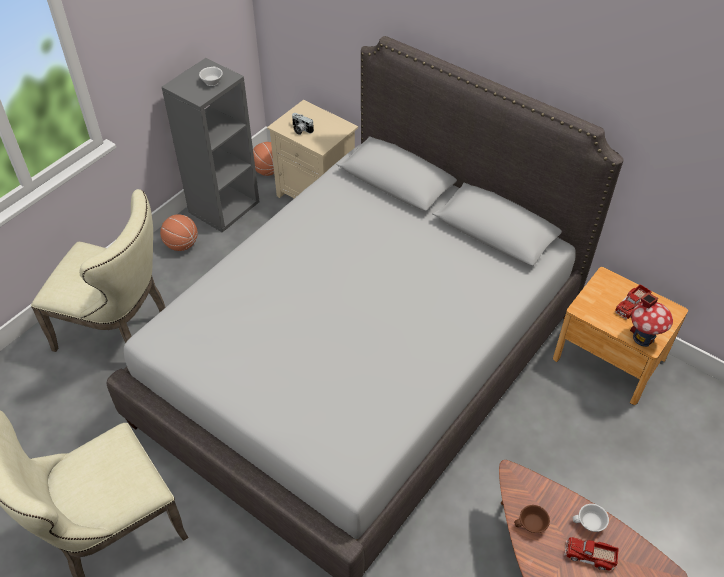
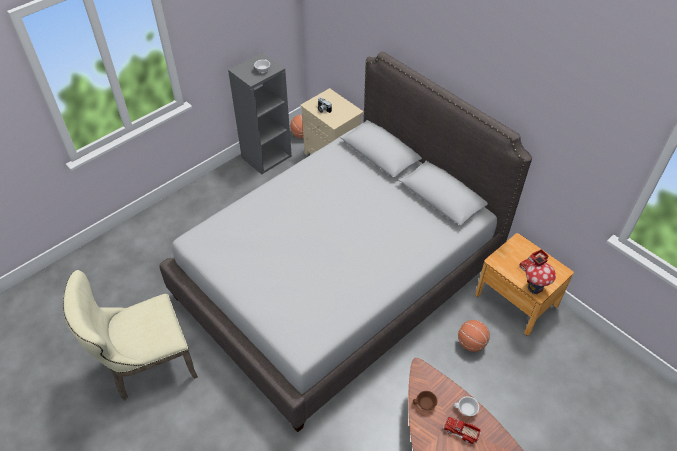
camera: 10 degrees right, 0 degrees up
beige chair [31,189,166,352] -> none
basketball [160,214,198,251] -> basketball moved to [458,320,490,352]

